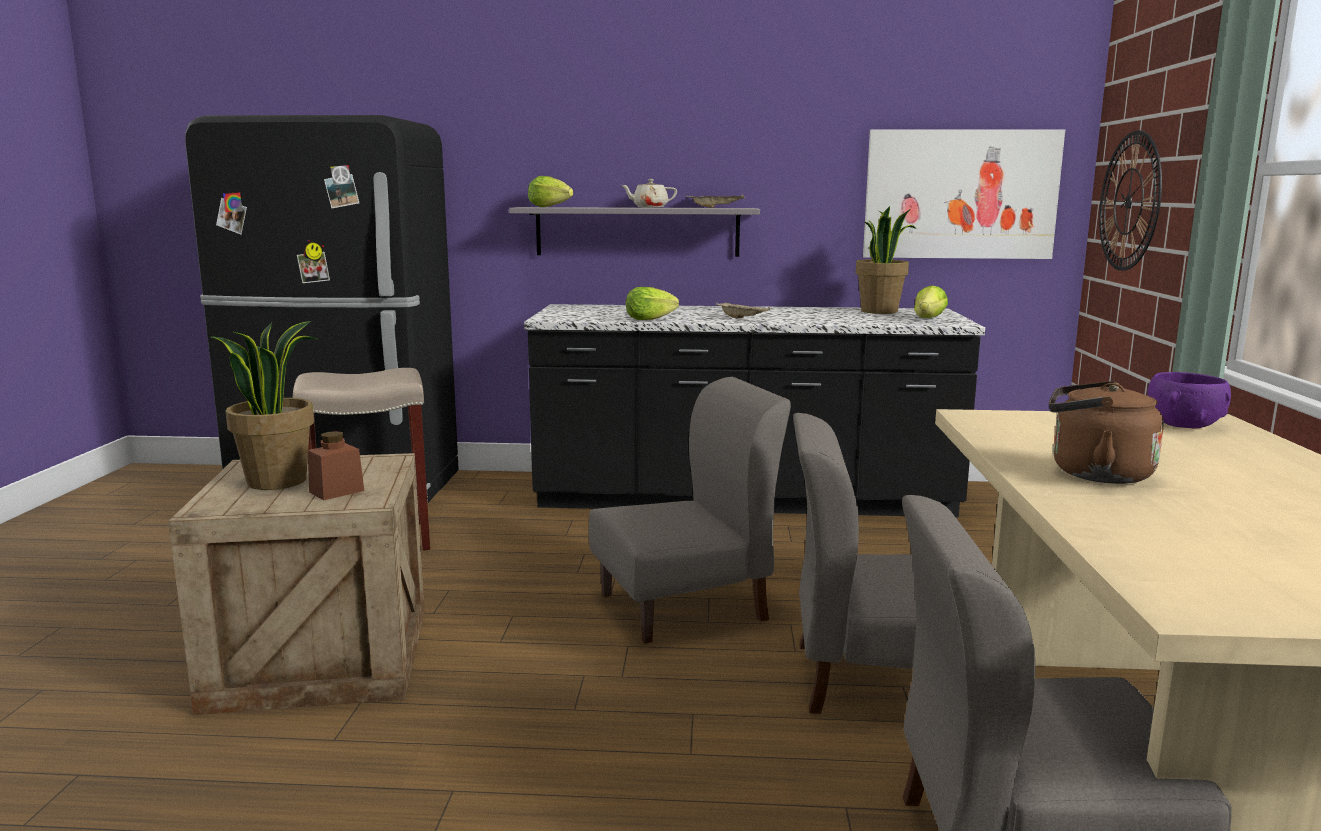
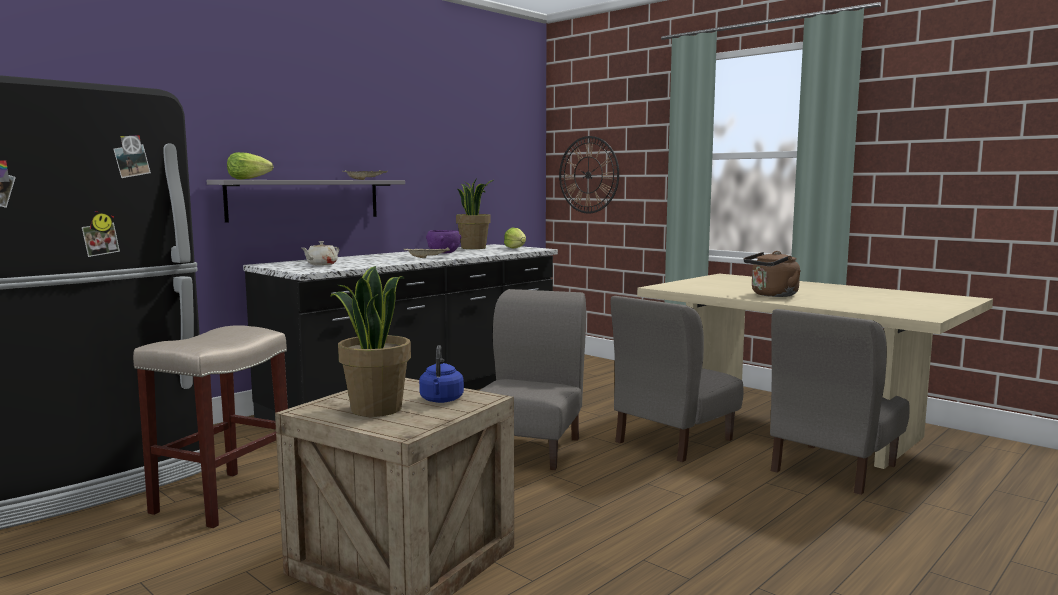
camera: 50 degrees left, 5 degrees down
brown jar [308,431,364,500] -> blue kettle [419,345,464,403]
beige teapot [622,179,677,208] -> beige teapot moved to [302,241,339,265]
lettuce [626,287,679,320] -> none
picture [863,130,1065,259] -> none
purple bowl [1147,372,1231,428] -> purple bowl moved to [426,230,461,253]

